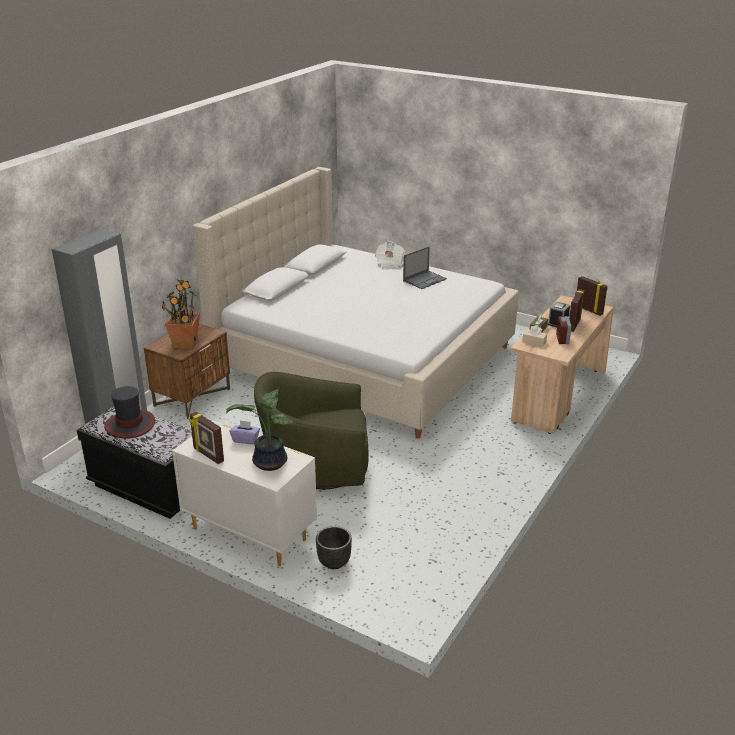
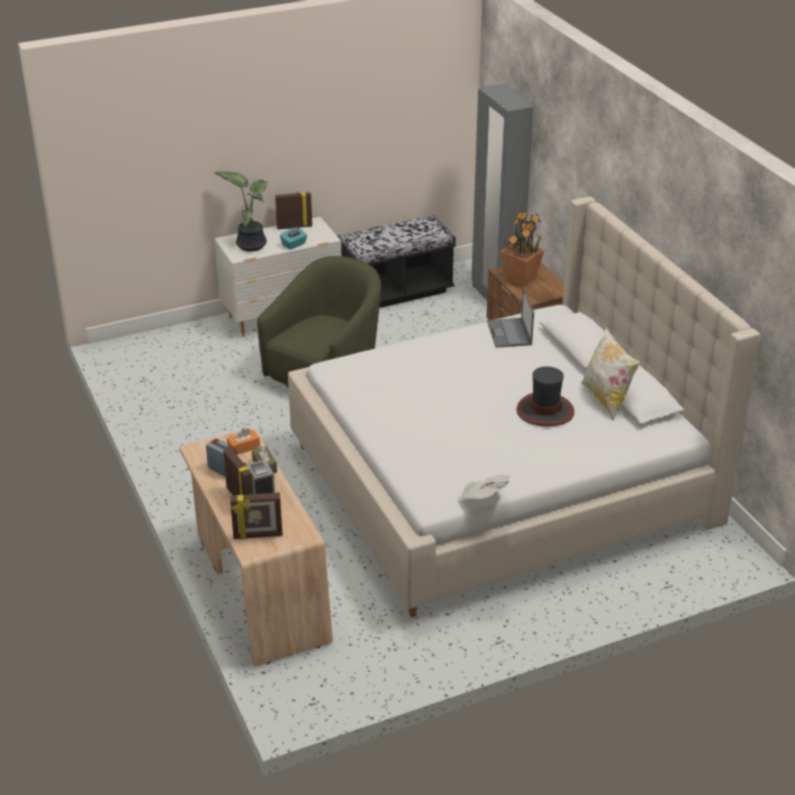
camera: 125 degrees right, 5 degrees up
hat [104,386,155,439] -> hat moved to [517,366,574,426]
purple tissue box [230,420,260,444] -> turquoise tissue box [280,227,307,250]
black planter [316,526,352,569] -> none
newspaper [375,241,405,270] -> newspaper moved to [458,475,511,499]
laptop [403,246,447,289] -> laptop moved to [487,287,534,348]
beige tissue box [522,325,547,347] -> orange tissue box [227,428,260,455]
none -> pillow [581,327,640,420]

